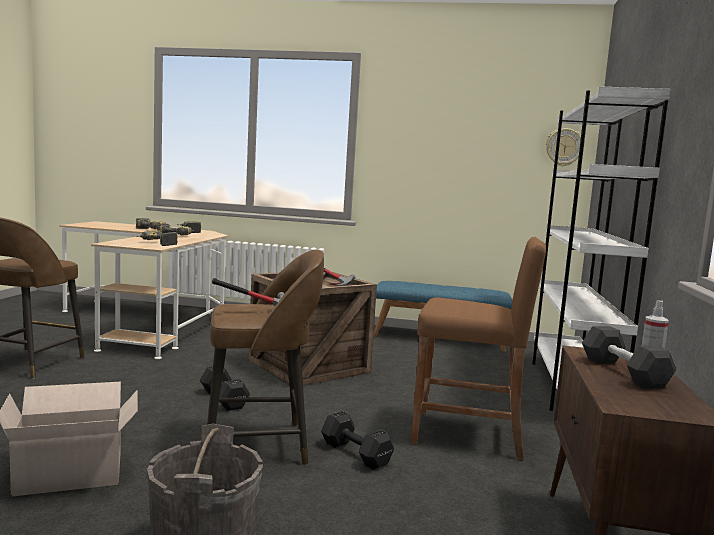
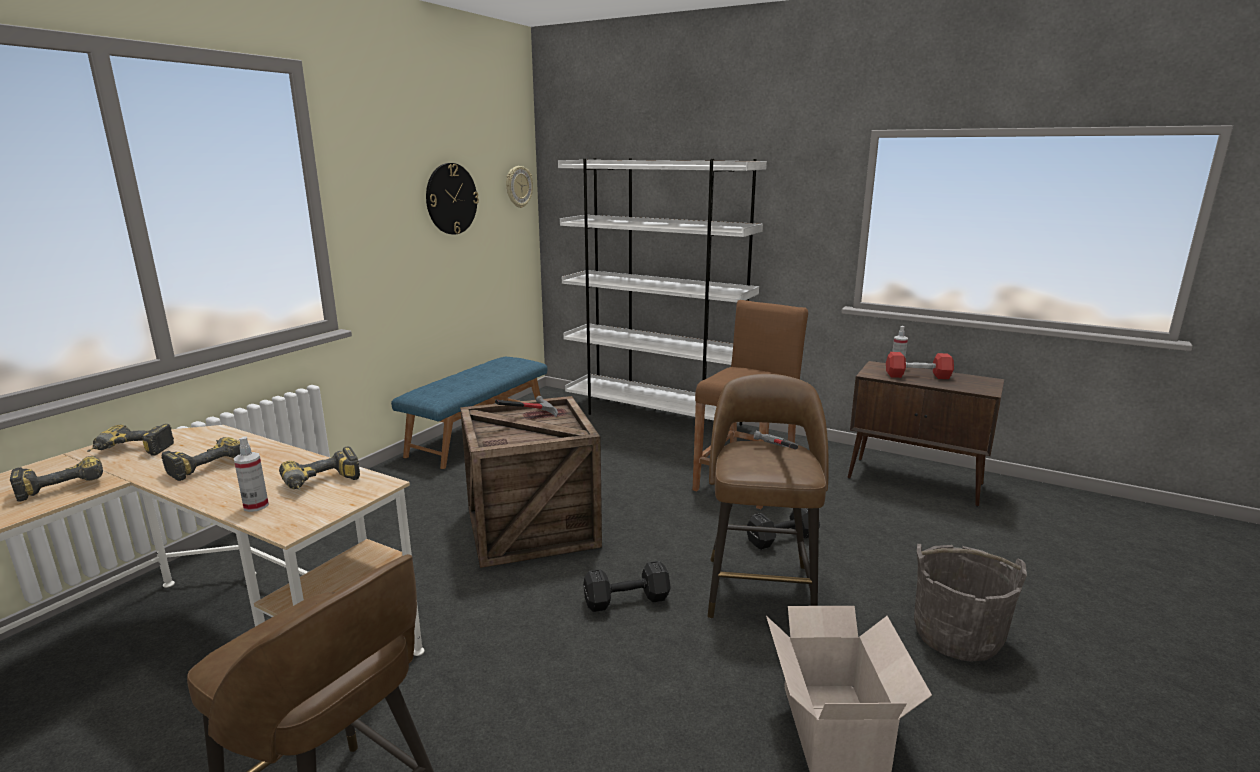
camera: 70 degrees left, 10 degrees up
black dumbbell [582,326,677,389] -> red dumbbell [886,352,954,379]
none -> spray bottle [234,436,269,512]
none -> wall clock [426,163,479,235]

